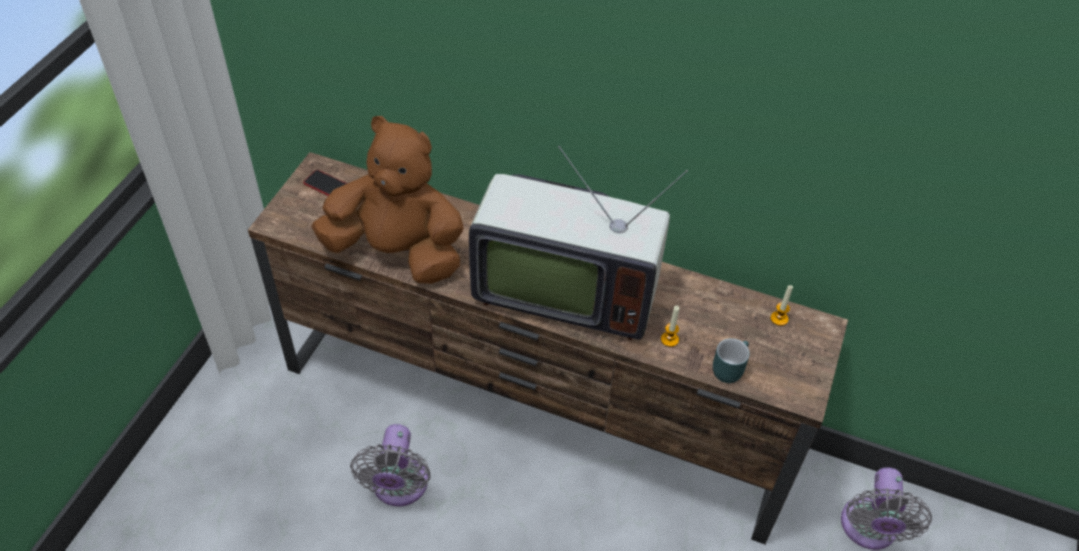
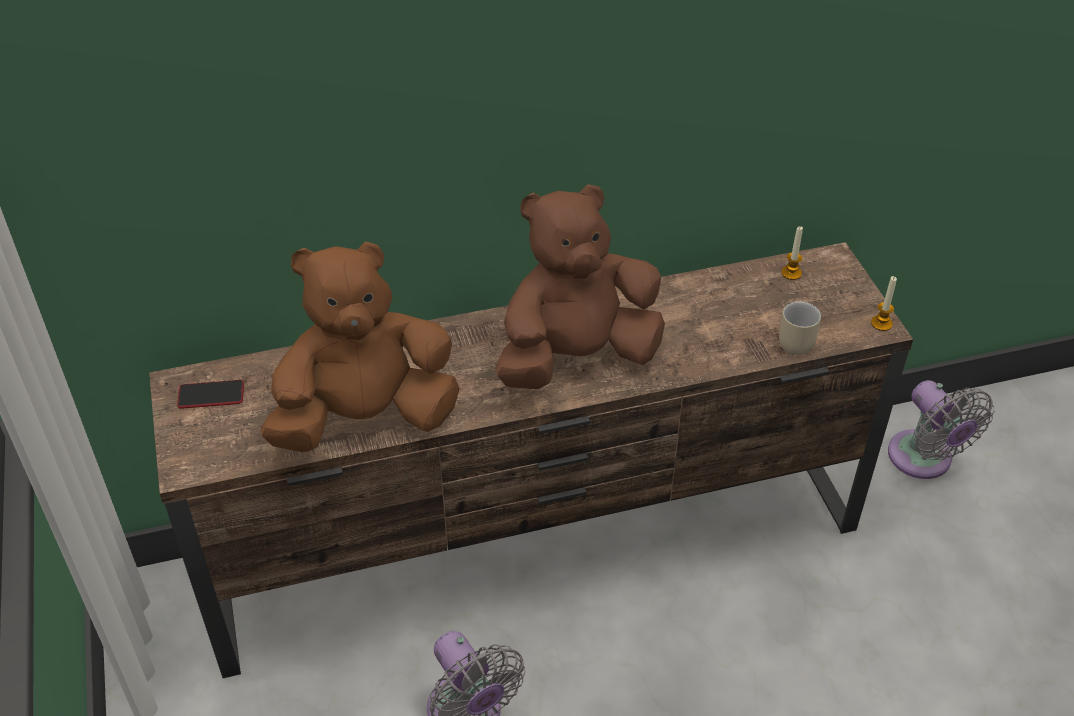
camera: 35 degrees left, 5 degrees down
television [469,146,688,340] -> brown plush toy [495,184,665,389]
candle [661,306,679,347] -> candle moved to [871,276,897,331]
turquoise mug [713,338,750,383] -> beige mug [779,302,821,355]

